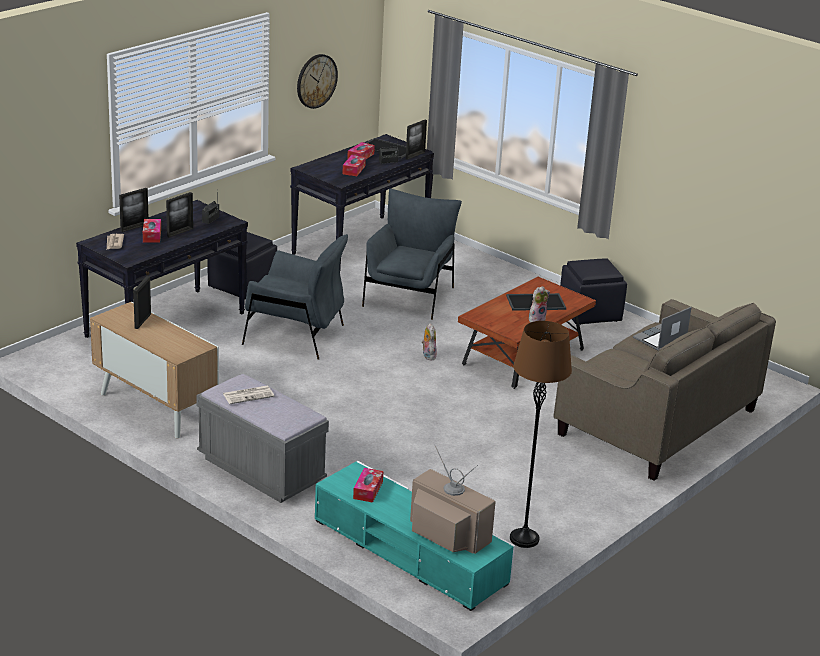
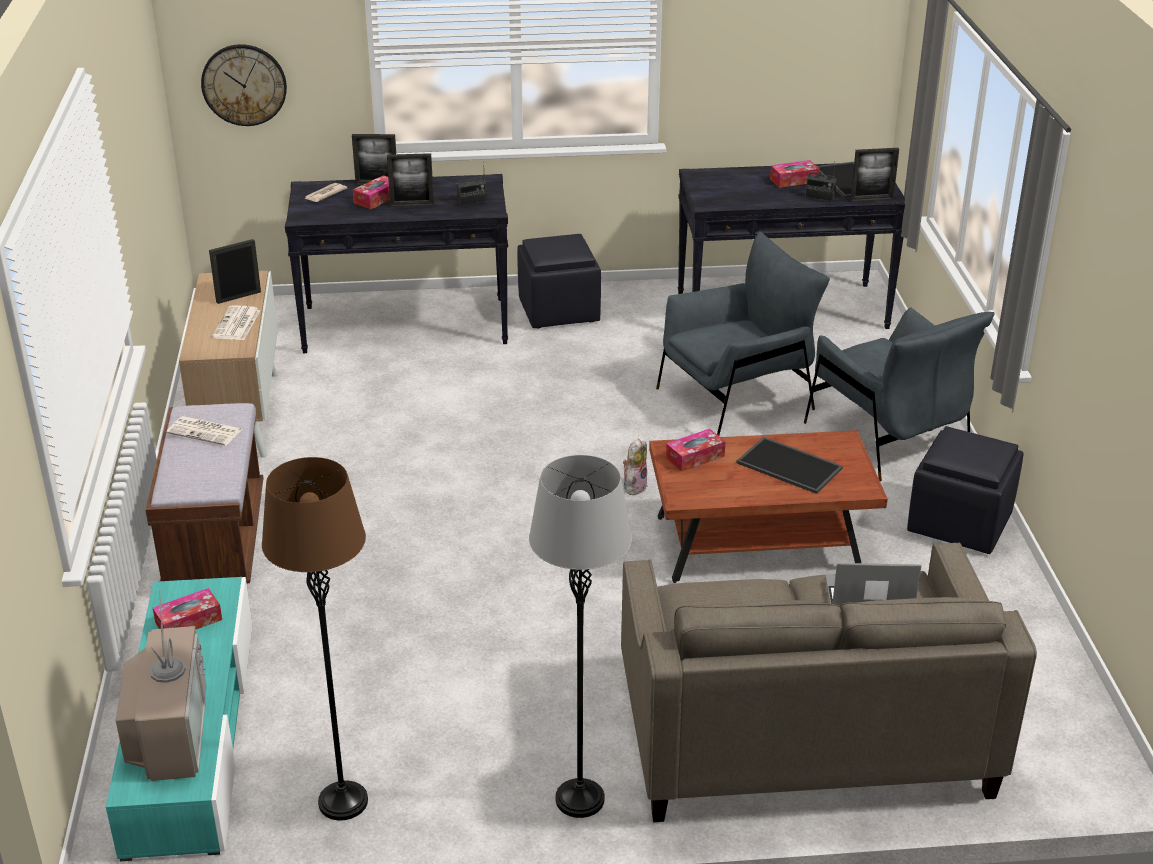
camera: 45 degrees right, 5 degrees up
grey bench [196,374,329,503] -> brown bench [146,403,264,583]
grey armchair [242,234,348,360] -> grey armchair moved to [804,307,995,481]
wall clock [297,54,338,109] -> wall clock moved to [201,44,287,126]
tissue box [342,155,366,176] -> tissue box moved to [666,429,726,472]
plush toy [529,286,550,322] -> none
none -> newspaper [212,305,261,340]
none -> grey floor lamp [529,455,632,818]

